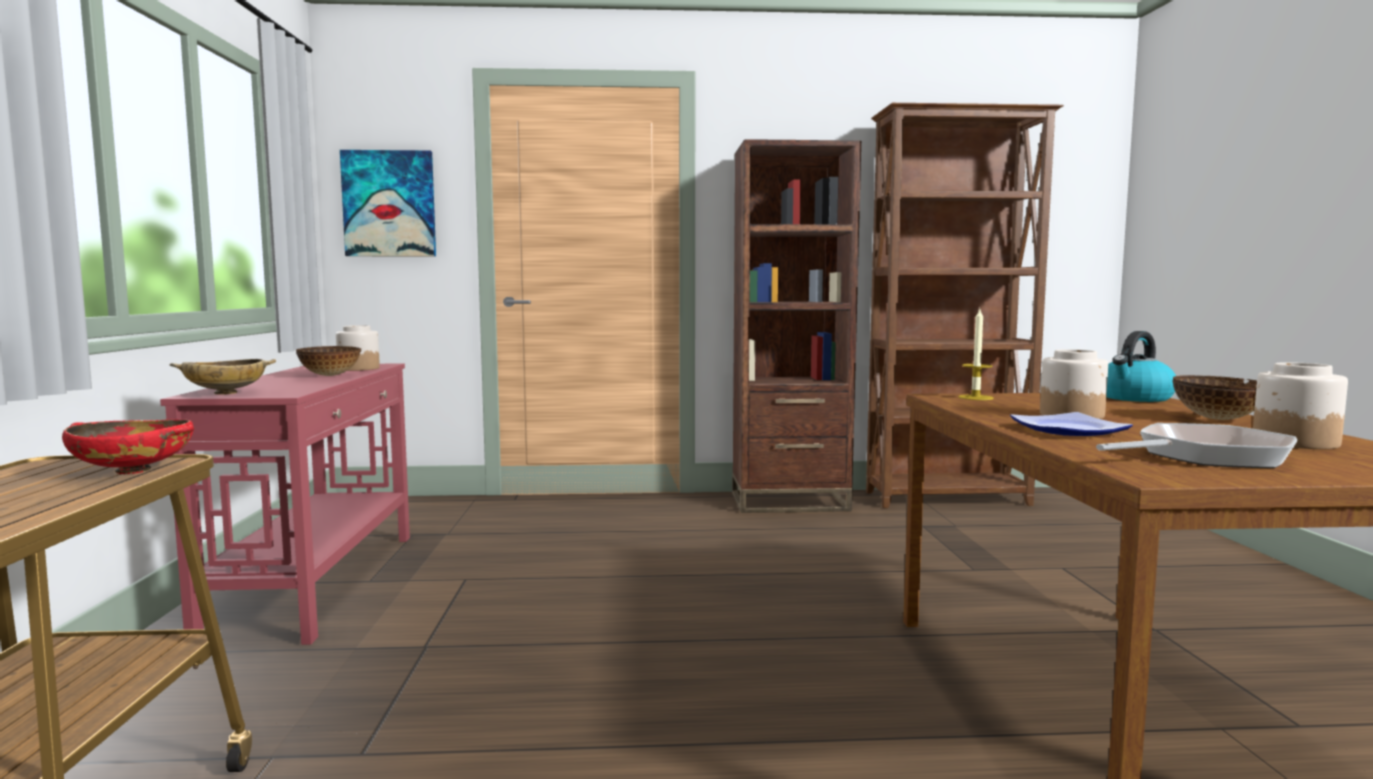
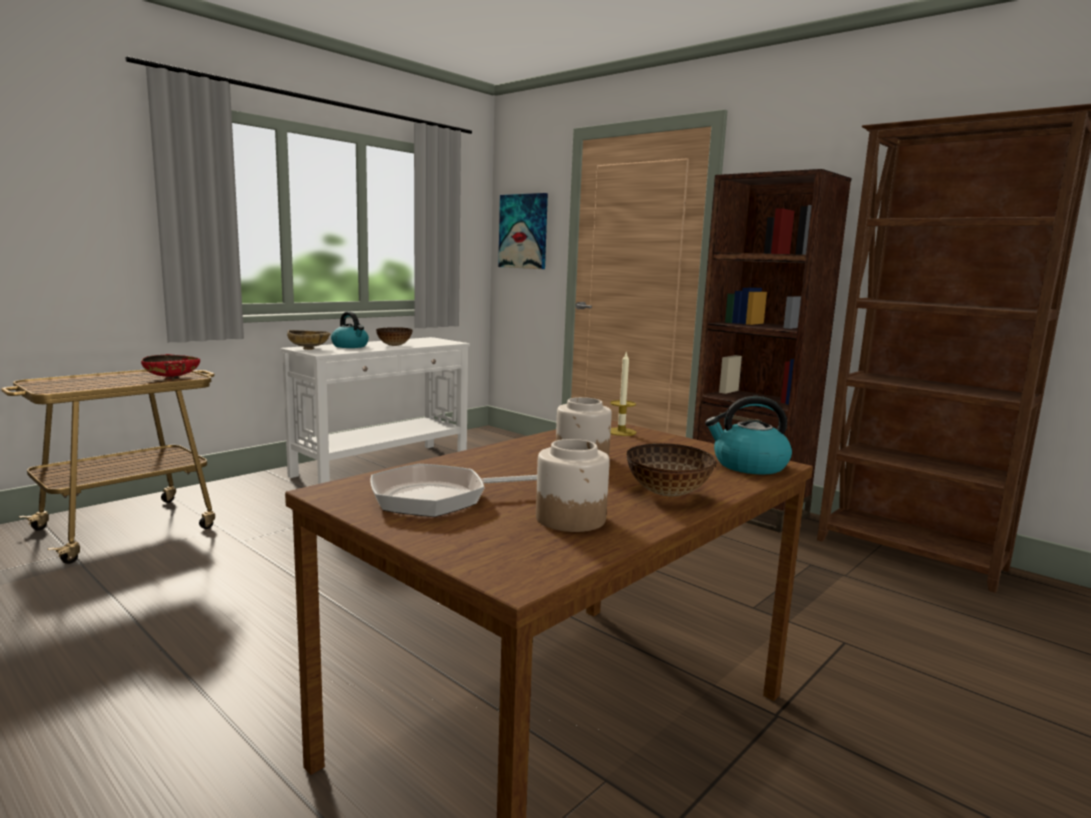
camera: 45 degrees right, 5 degrees up
red console table [160,364,410,645] -> white console table [280,337,470,484]
jar [336,325,380,371] -> none
plate [1010,412,1133,436] -> none
frying pan [1096,423,1297,468] -> frying pan turned 135 degrees clockwise [370,464,537,517]
none -> kettle [331,312,369,348]

